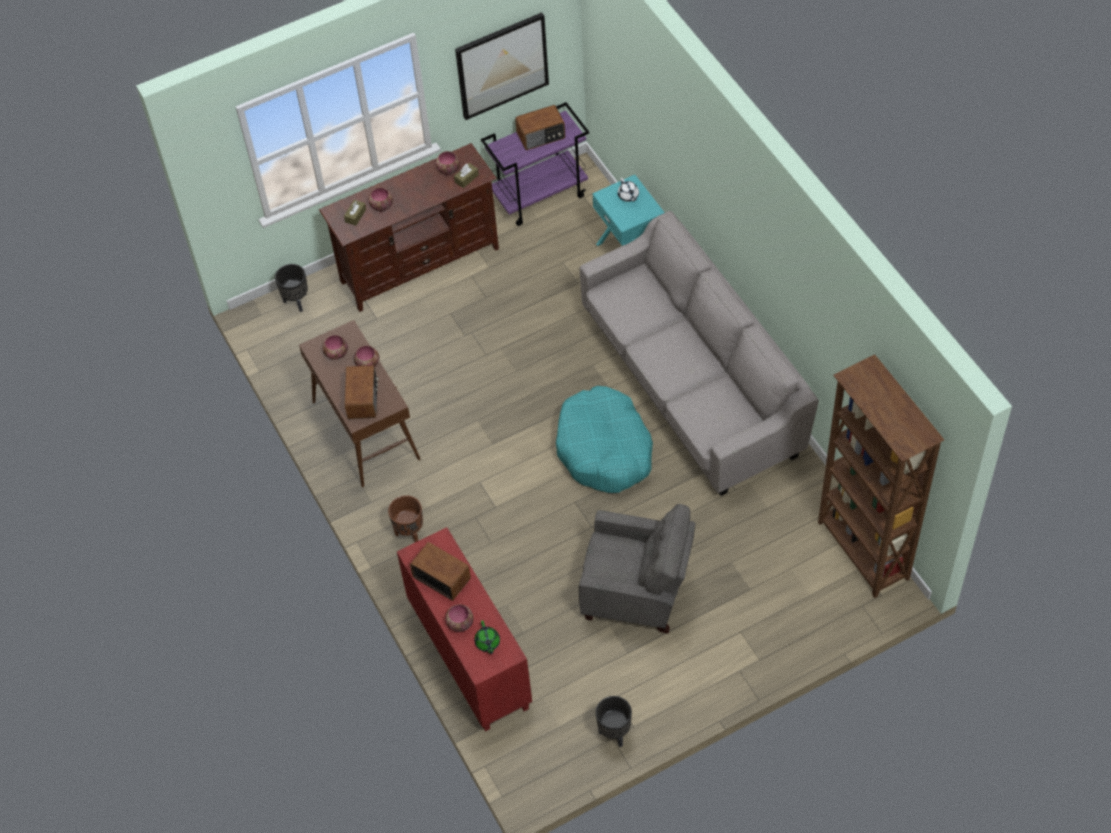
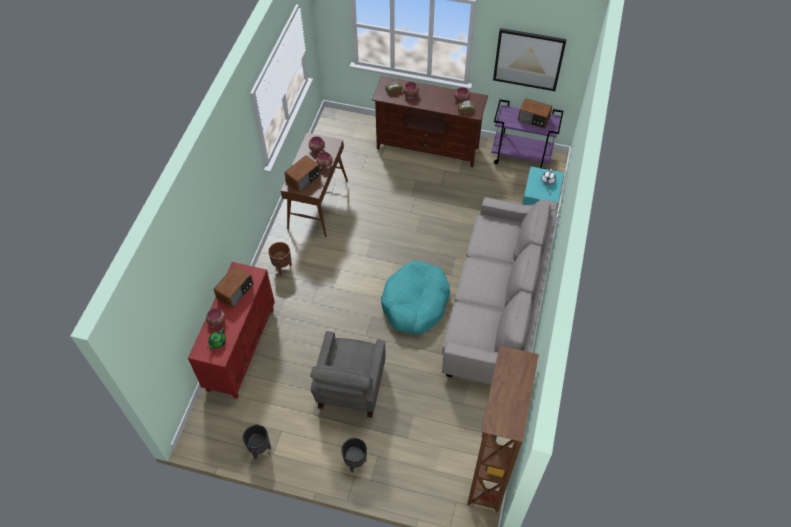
camera: 40 degrees right, 0 degrees up
black planter [275,264,308,312] -> black planter moved to [341,438,367,473]
radio [410,542,471,601] -> radio turned 45 degrees clockwise [214,266,254,308]
grey armchair [579,504,695,634] -> grey armchair turned 45 degrees clockwise [310,331,385,418]

